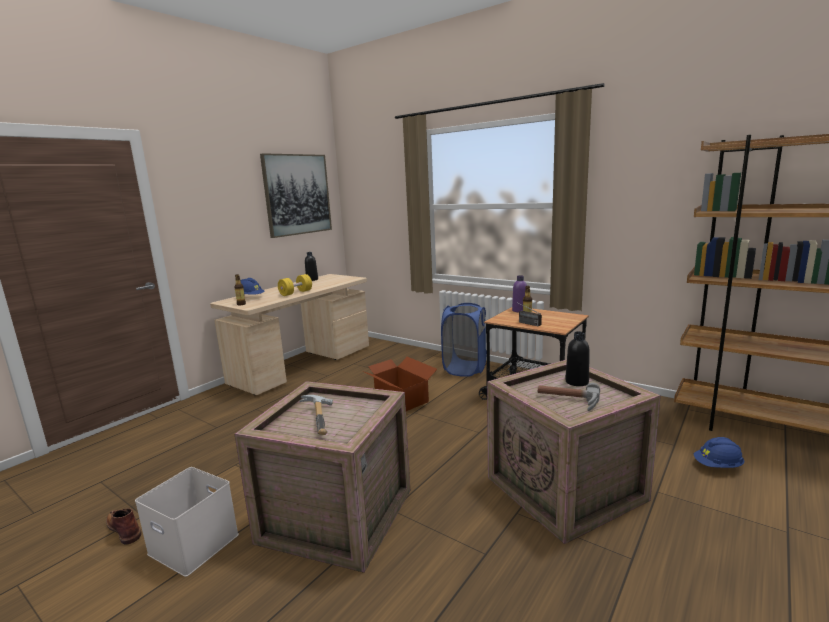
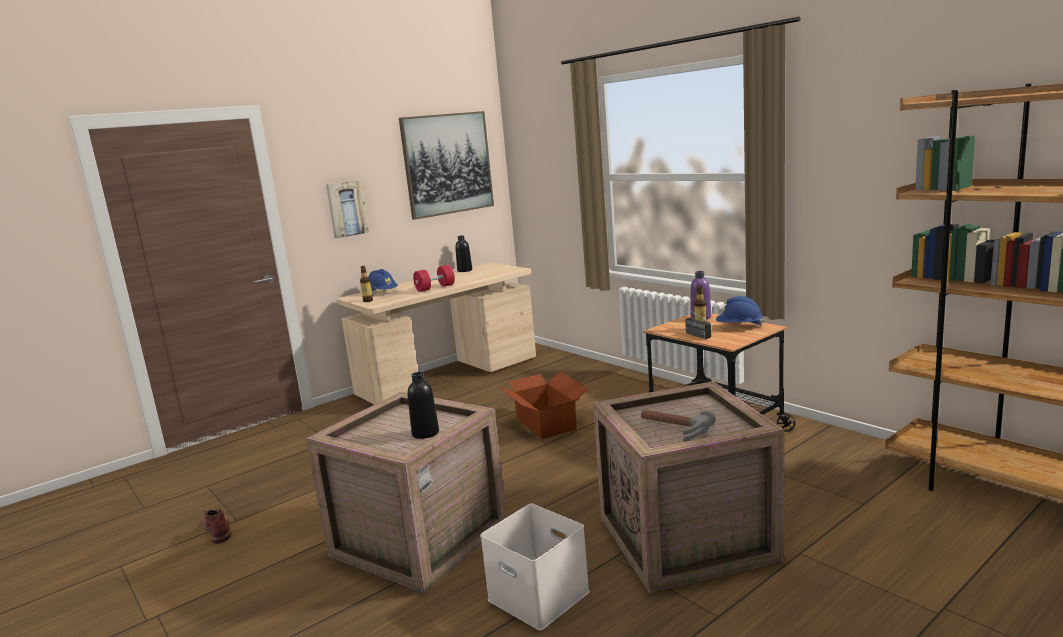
camera: 15 degrees right, 0 degrees up
white storage box [135,467,239,577] -> white storage box moved to [480,504,590,630]
yellow dumbbell [278,274,312,296] -> red dumbbell [413,265,455,292]
hammer [299,395,333,435] -> none
blue laundry basket [441,303,487,377] -> none
black bottle [565,331,590,386] -> black bottle moved to [407,372,439,439]
blue hard hat [694,437,745,468] -> blue hard hat moved to [716,296,764,326]
none -> picture [326,180,369,238]

